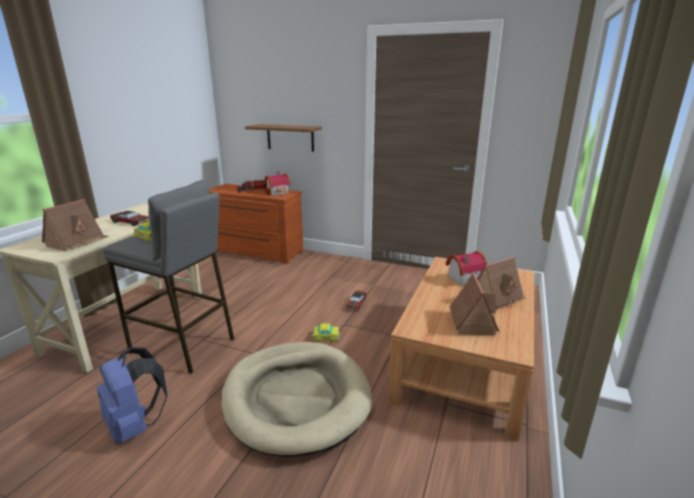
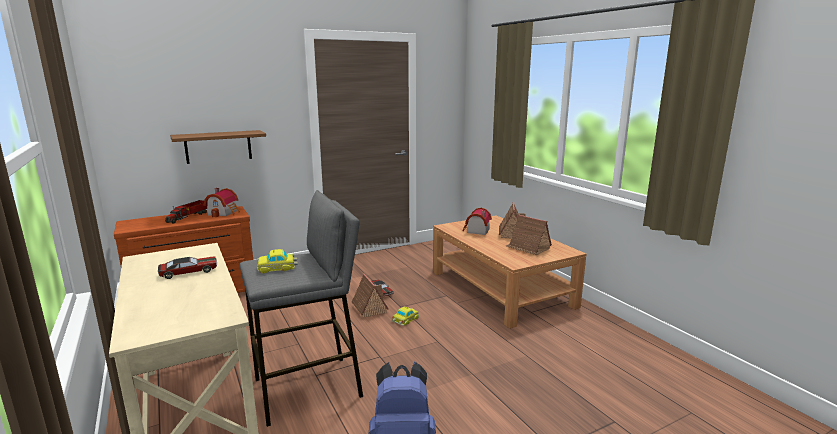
camera: 50 degrees left, 5 degrees down
toy house [42,199,109,251] -> toy house moved to [352,274,389,318]
beige dog bed [221,342,372,457] -> none

